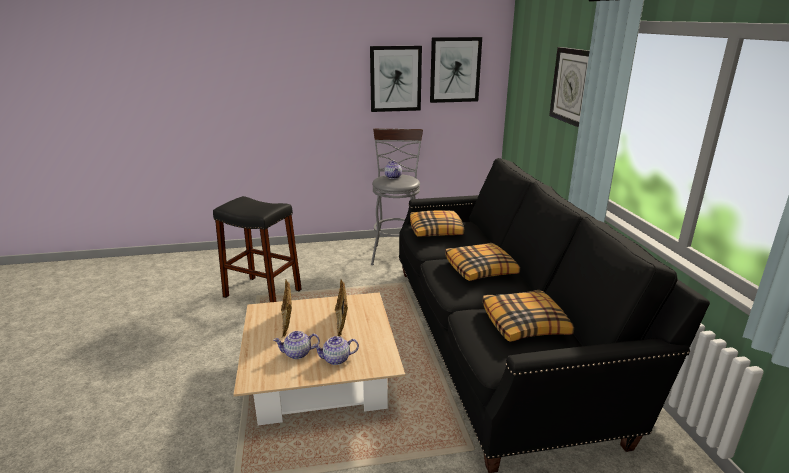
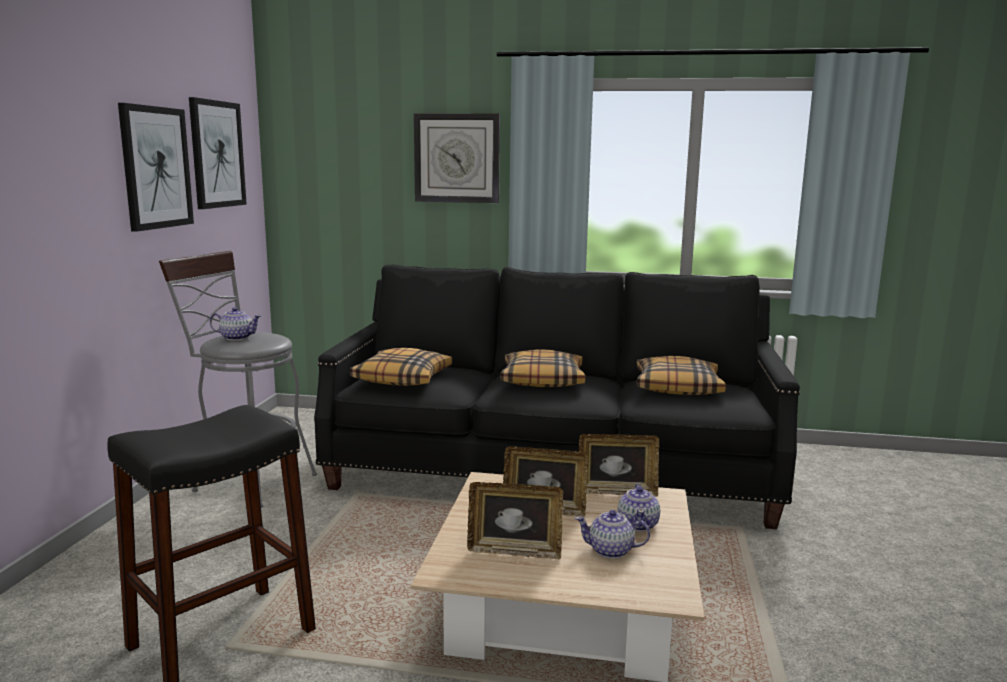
camera: 70 degrees left, 10 degrees down
teapot [273,331,320,359] -> teapot turned 90 degrees clockwise [575,510,650,559]
none -> picture frame [579,434,659,497]

